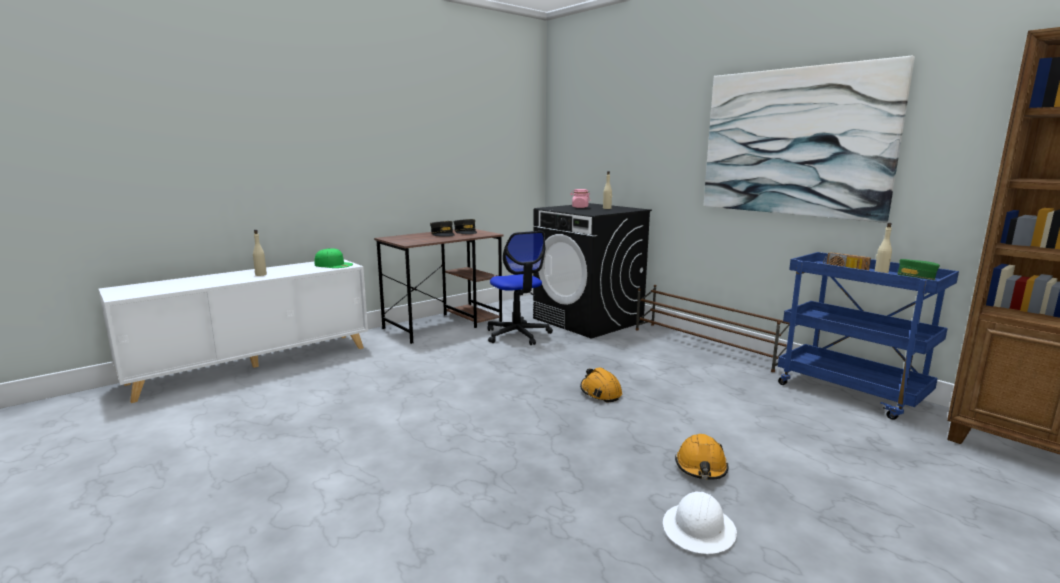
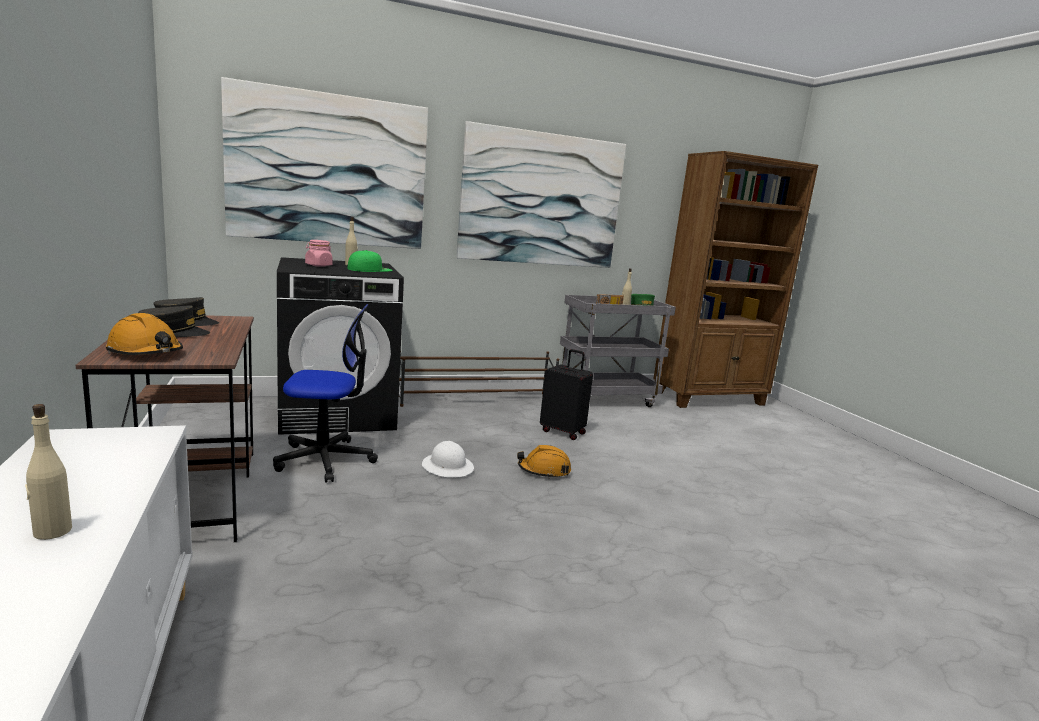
camera: 70 degrees left, 0 degrees up
green cap [314,248,353,268] -> green cap moved to [348,250,393,272]
white hard hat [663,491,737,554] -> white hard hat moved to [422,441,474,478]
orange hard hat [675,434,728,480] -> orange hard hat moved to [106,313,183,355]
blue cart [778,252,959,420] -> grey cart [560,295,676,407]
none -> picture [221,77,428,249]
none -> black suitcase [540,349,593,440]

